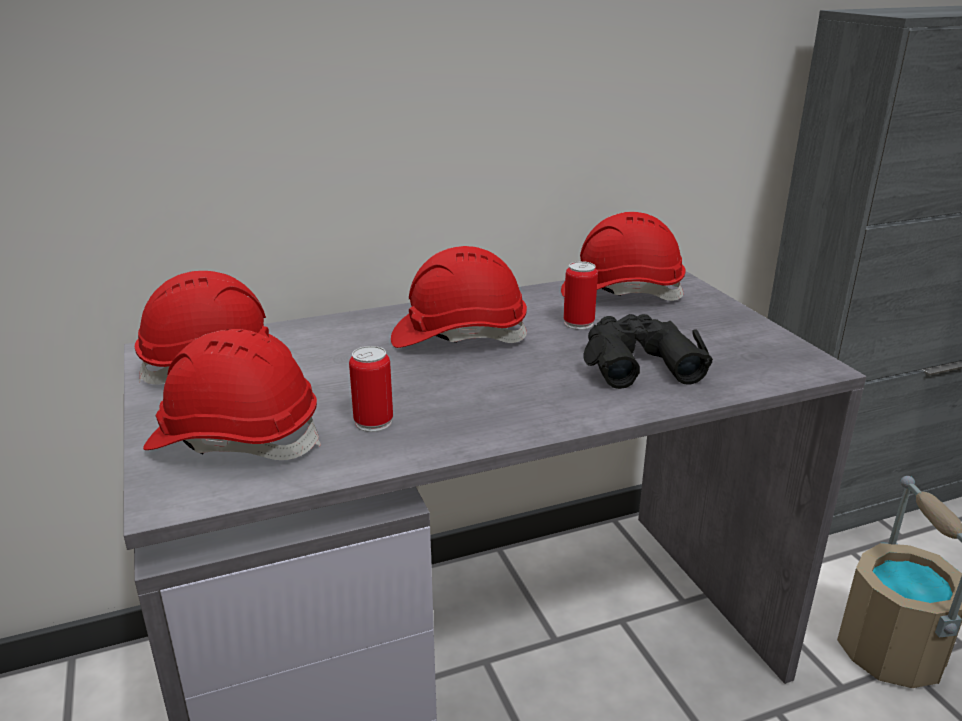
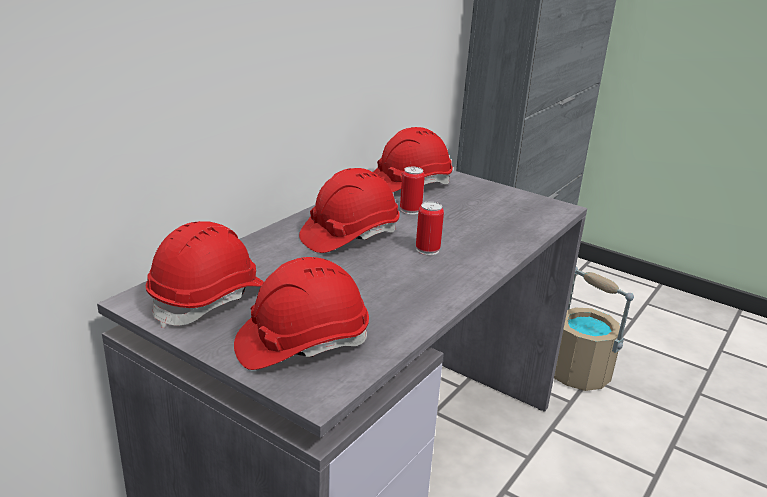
camera: 35 degrees left, 0 degrees up
can [349,346,393,432] -> can moved to [416,201,444,255]
black binoculars [584,314,713,389] -> none

